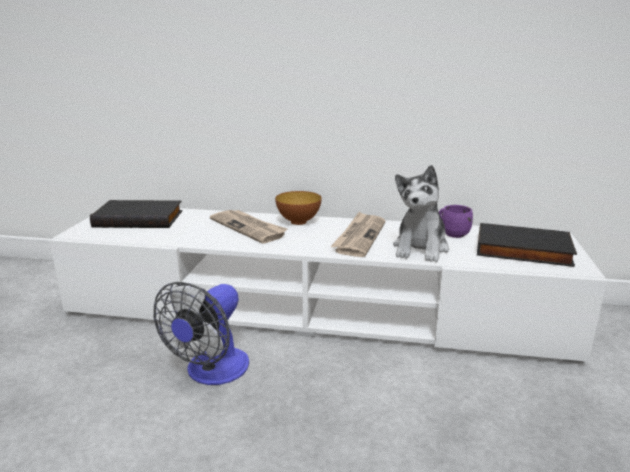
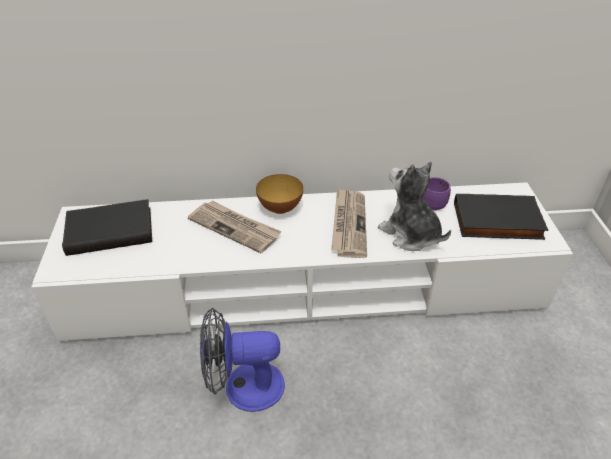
camera: 15 degrees left, 20 degrees up
fan [154,282,249,385] -> fan turned 75 degrees clockwise [200,308,285,412]
plush toy [393,165,449,262] -> plush toy turned 135 degrees clockwise [378,162,451,251]

